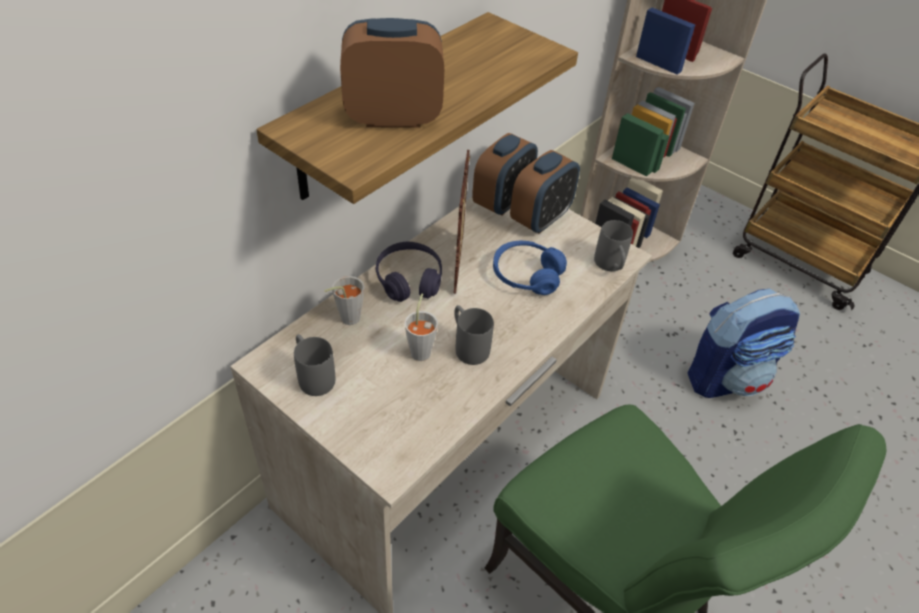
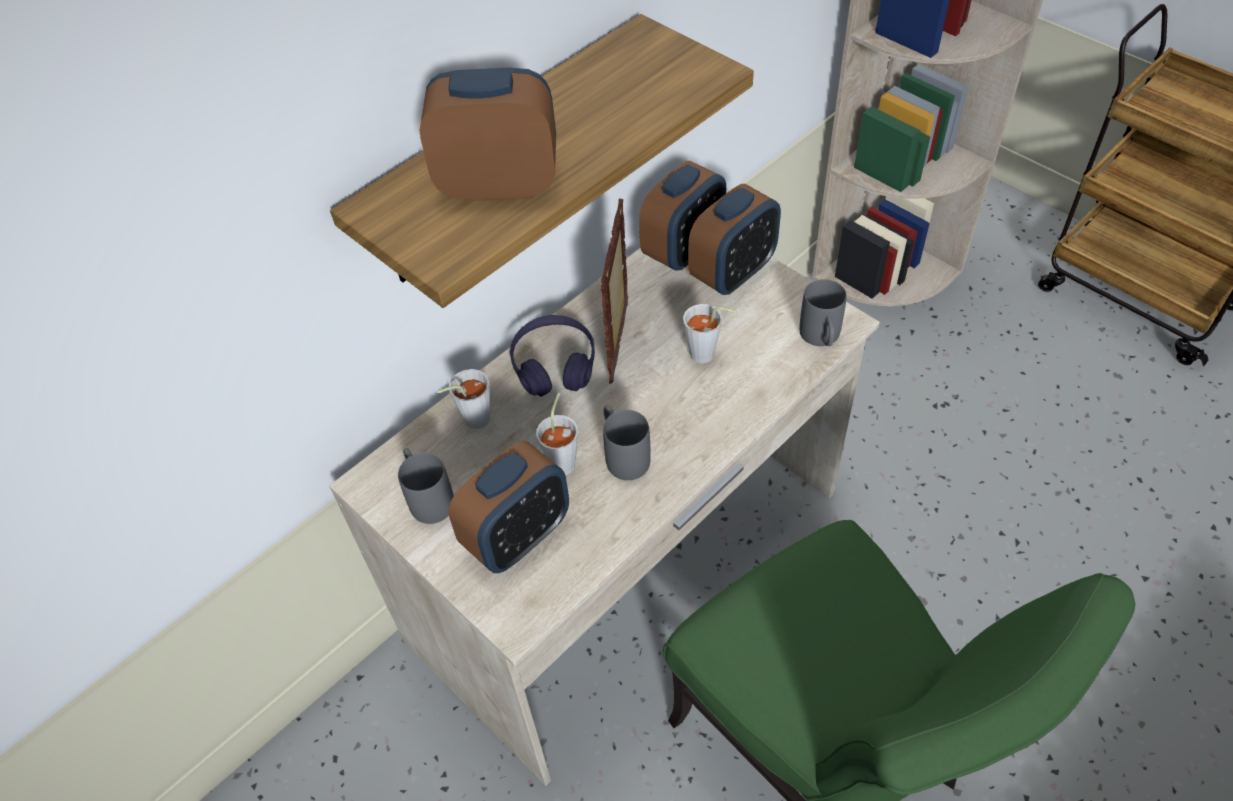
camera: 10 degrees right, 5 degrees up
blue headphones [493,241,567,295] -> grey cup [683,304,737,363]
backpack [688,289,800,398] -> none
none -> alarm clock [449,441,569,573]

